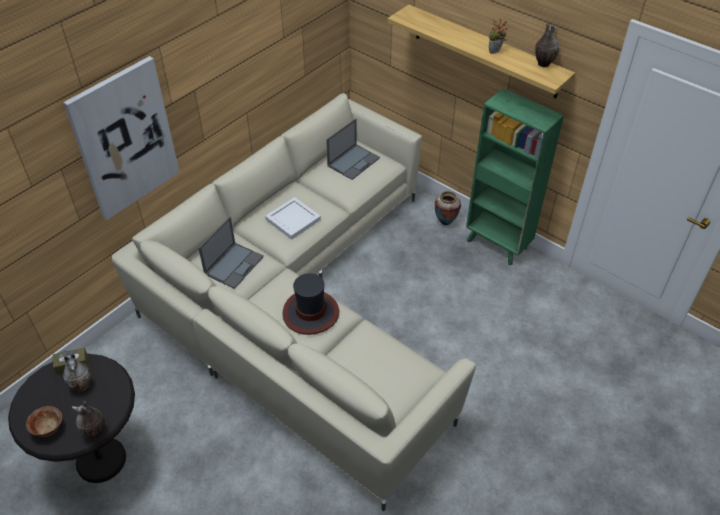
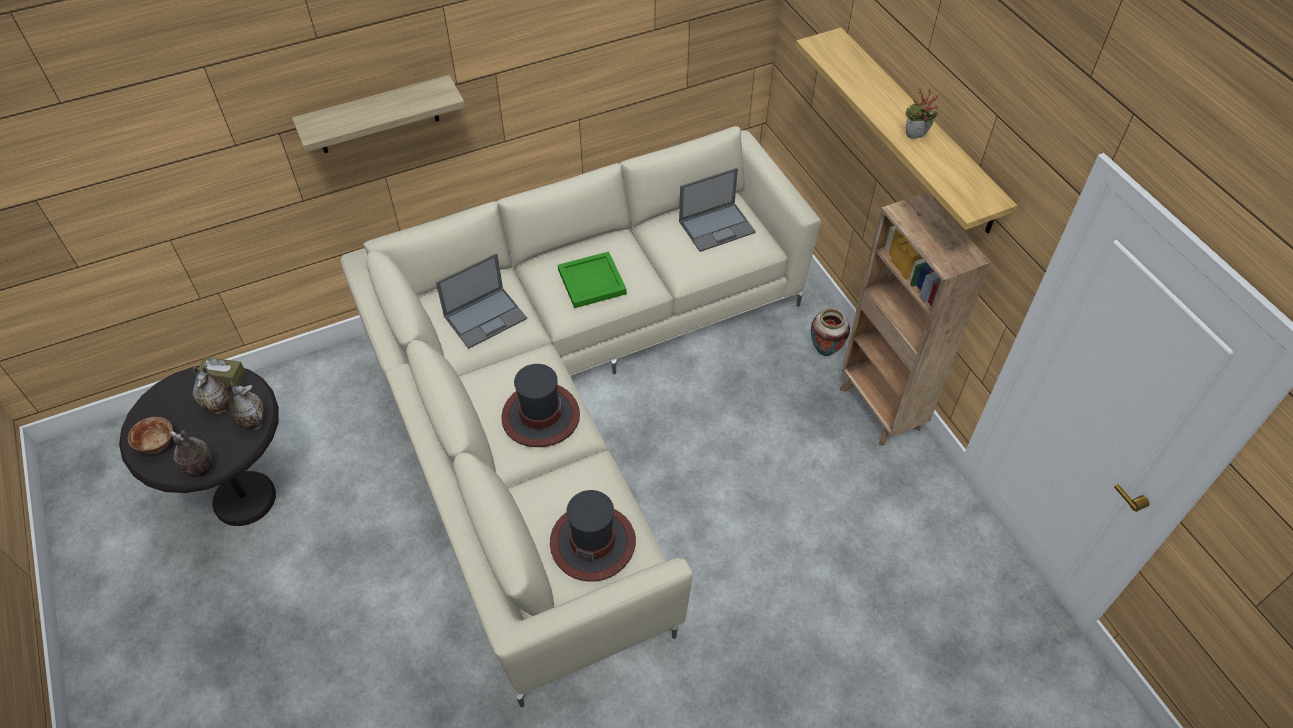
camera: 25 degrees right, 5 degrees up
picture [63,56,180,220] -> shelf [292,75,465,153]
white tray [265,197,321,240] -> green tray [558,252,627,308]
green bookcase [466,89,564,265] -> brown bookcase [840,192,991,446]
vase [535,23,559,67] -> vase moved to [229,381,264,430]
none -> hat [550,490,636,582]

